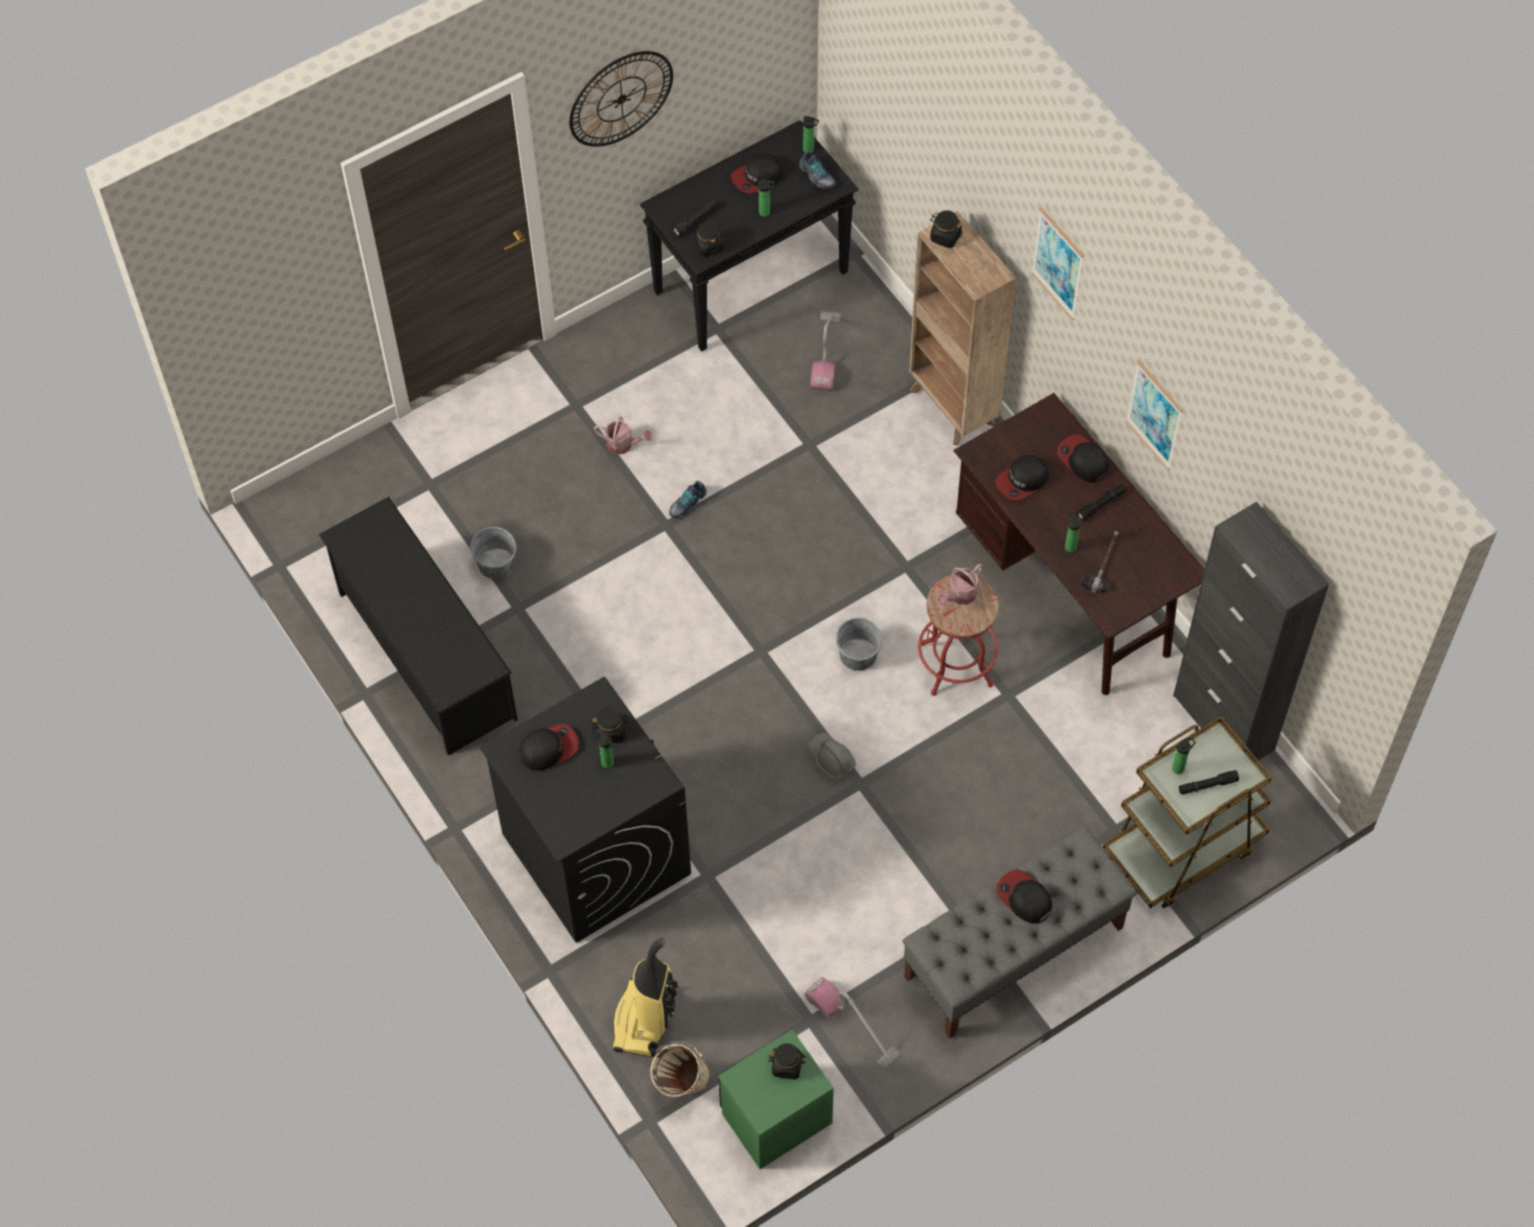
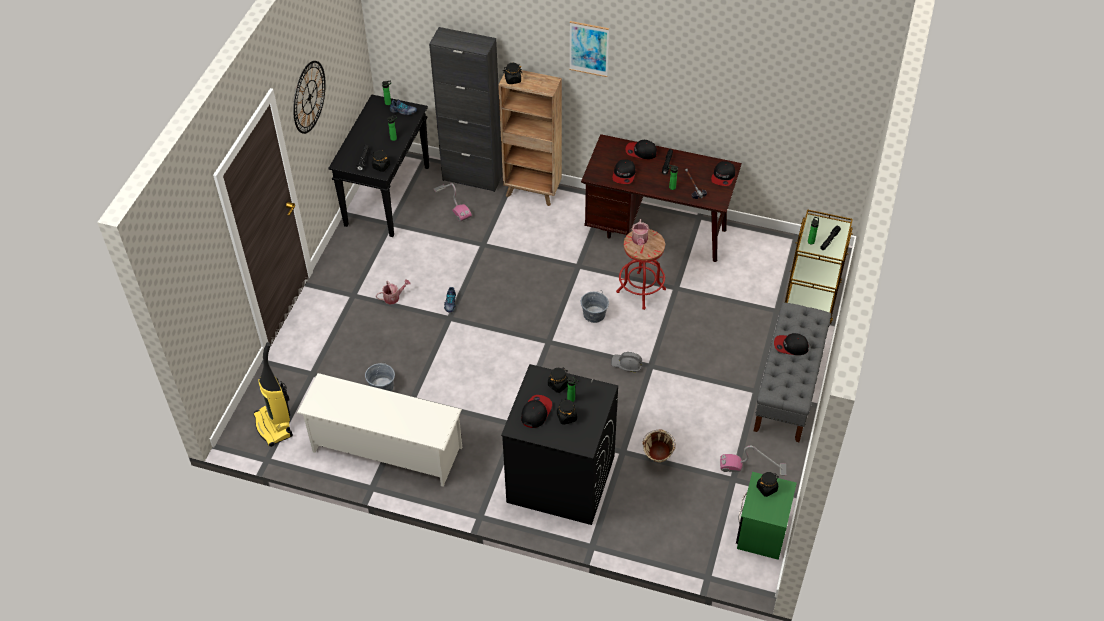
camera: 40 degrees left, 10 degrees down
black shoe rack [319,497,518,755] -> white shoe rack [297,373,462,486]
vacuum cleaner [612,938,678,1057] -> vacuum cleaner moved to [253,342,293,447]
beige bucket [651,1041,710,1097] -> beige bucket moved to [642,430,676,462]
cap [731,154,783,193] -> cap moved to [711,161,735,186]
picture [1126,360,1183,471] -> none
black cabinet [1173,502,1329,761] -> black cabinet moved to [429,27,503,192]
none -> black jar [557,400,577,425]

